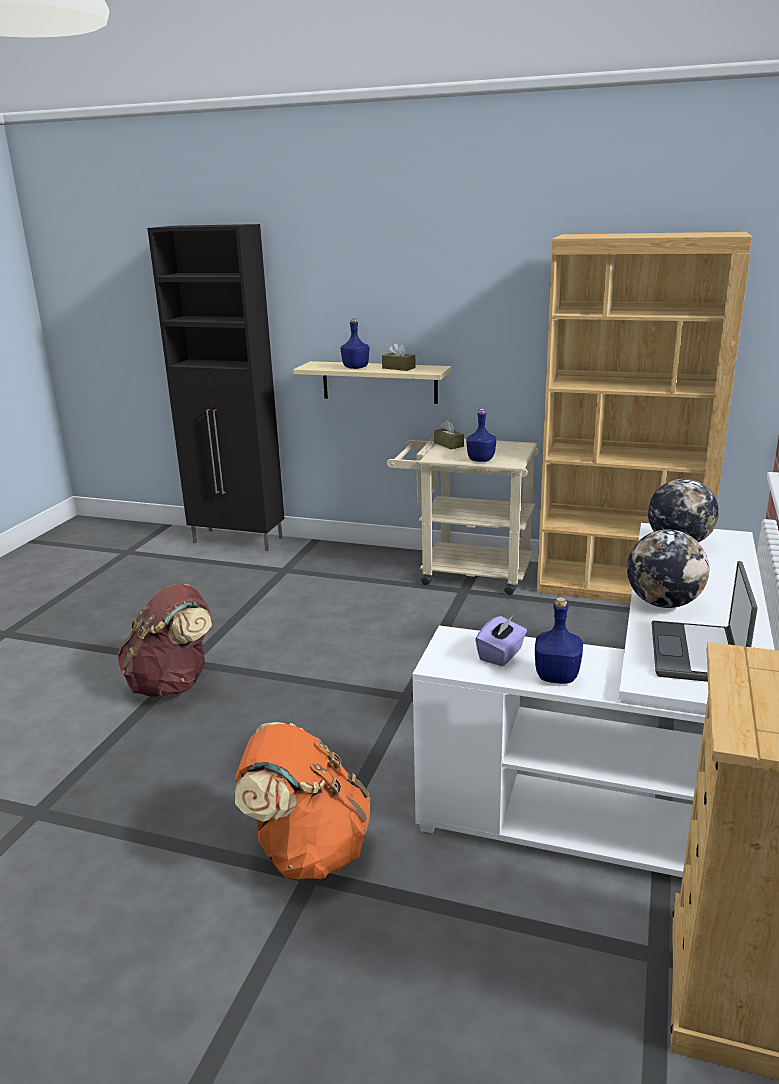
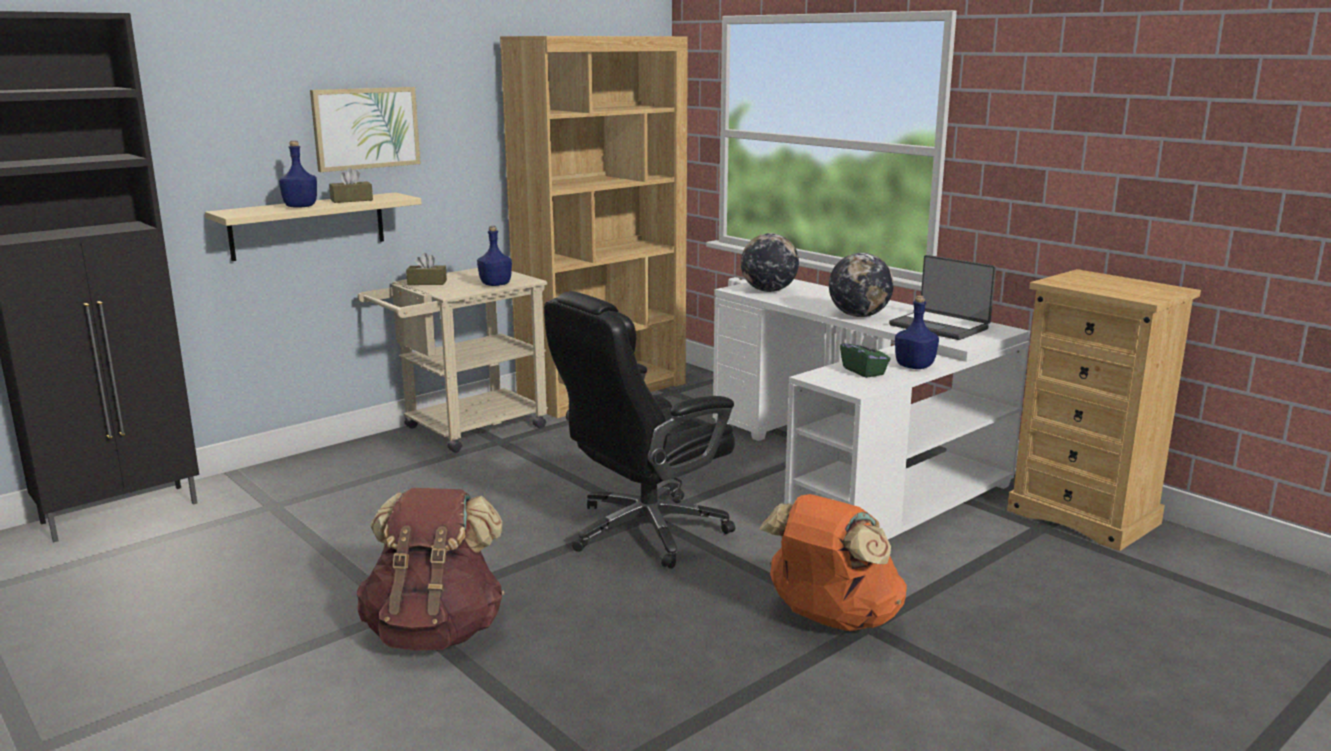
camera: 60 degrees left, 5 degrees down
purple tissue box [475,616,527,666] -> green tissue box [840,334,890,378]
none -> picture [310,87,421,172]
none -> black office chair [544,291,735,569]

